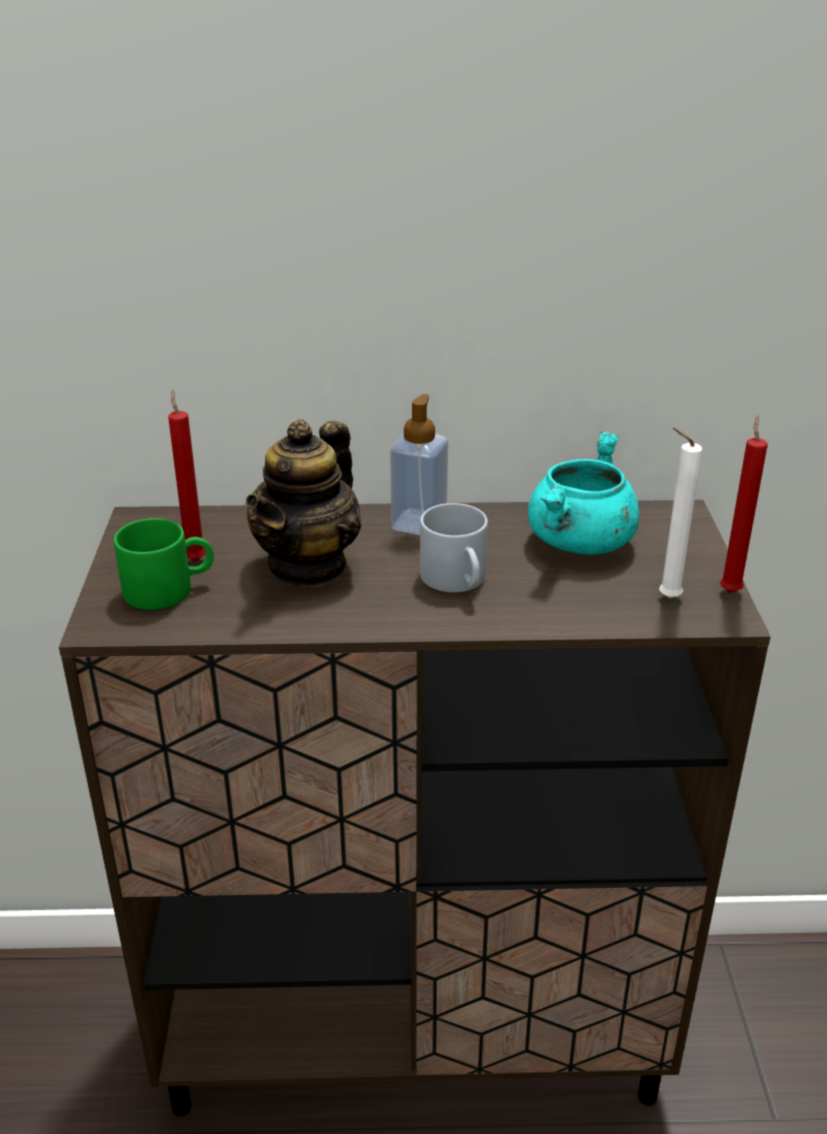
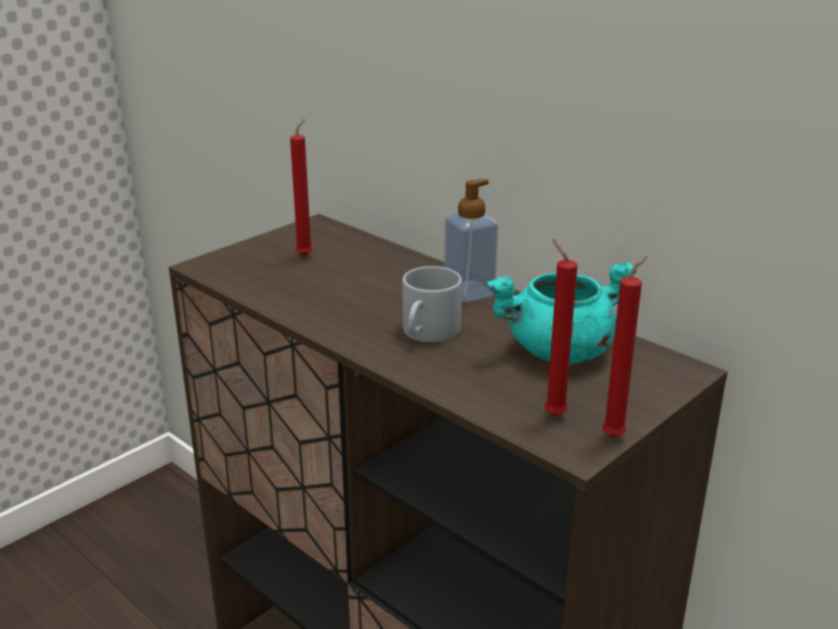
camera: 45 degrees right, 5 degrees down
green mug [114,518,214,610] -> none
teapot [246,419,362,587] -> none
white candle [659,428,703,598] -> red candle [544,239,577,416]

